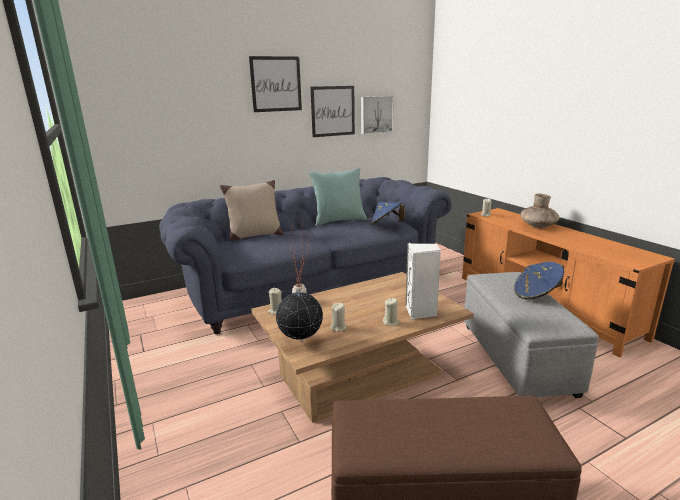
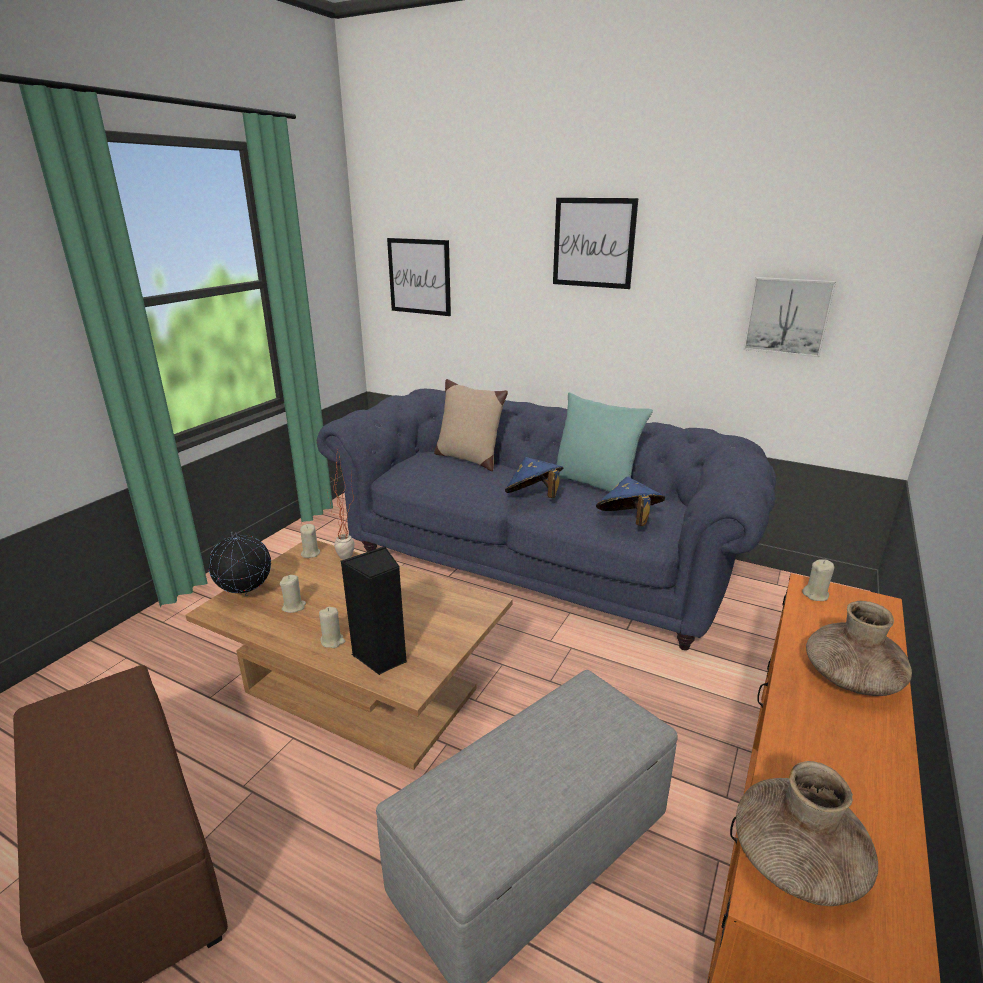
camera: 55 degrees right, 5 degrees up
picture [311,86,355,137] -> picture moved to [387,238,451,316]
white speaker [406,243,441,320] -> black speaker [341,545,407,675]
blue hat [514,262,564,300] -> blue hat moved to [505,457,563,498]
none -> brown vase [736,761,878,906]

